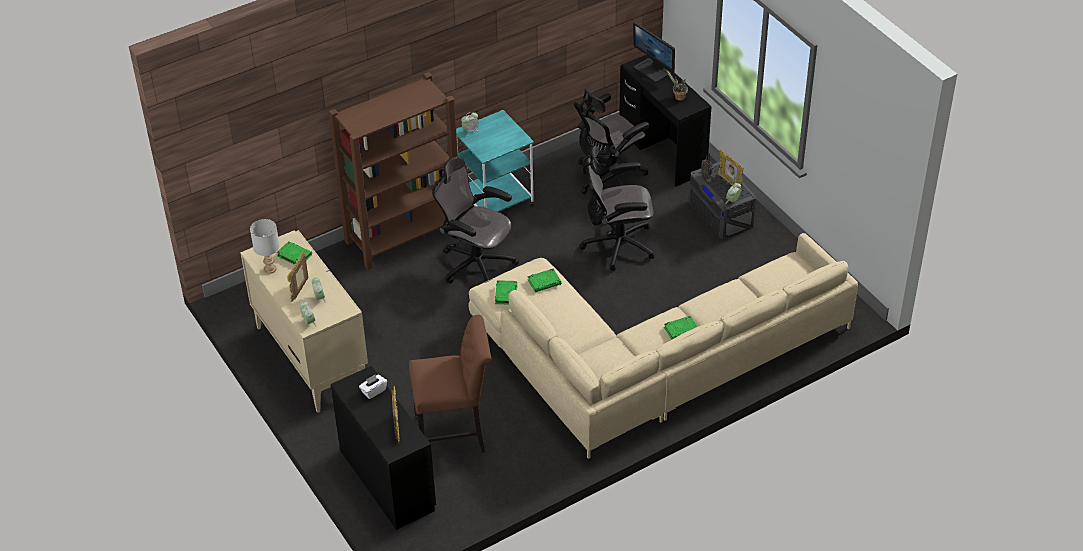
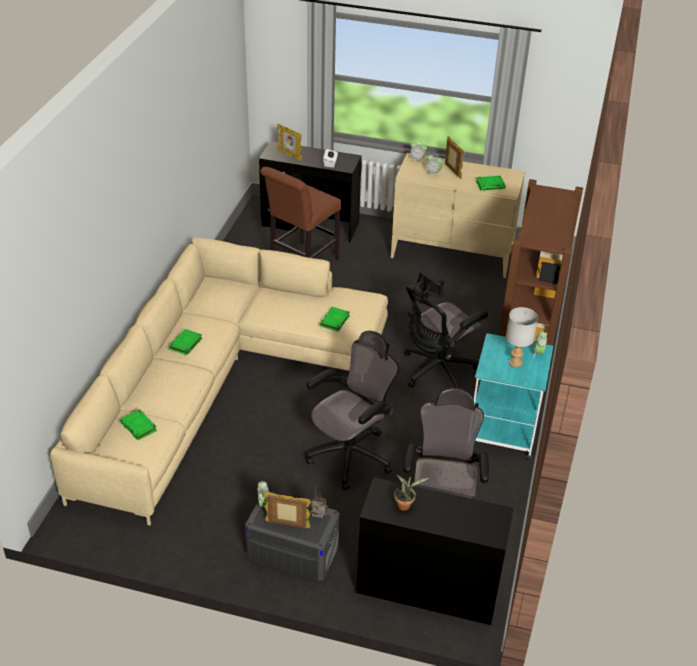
camera: 135 degrees right, 5 degrees down
grey table lamp [250,219,280,274] -> grey table lamp moved to [506,307,538,368]
office chair [432,156,519,283] -> office chair turned 150 degrees clockwise [404,271,488,388]
green book [495,280,517,305] -> green book moved to [120,409,157,440]
monitor [633,22,675,83] -> none

